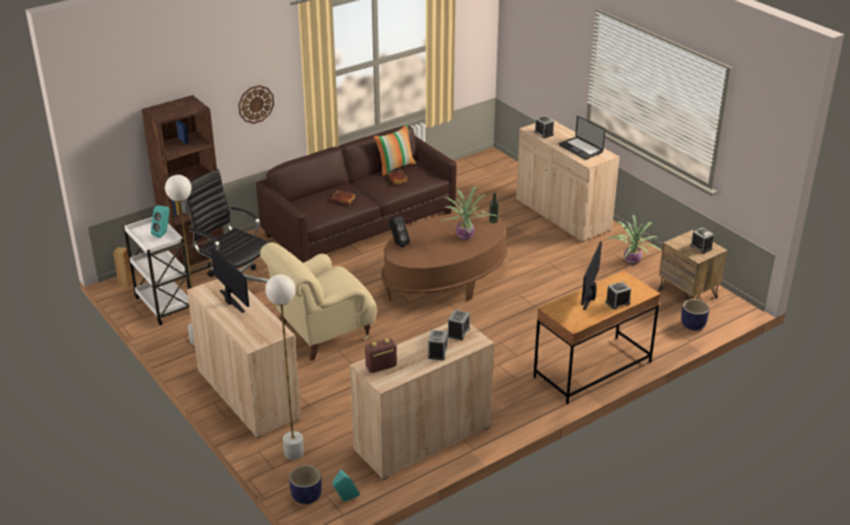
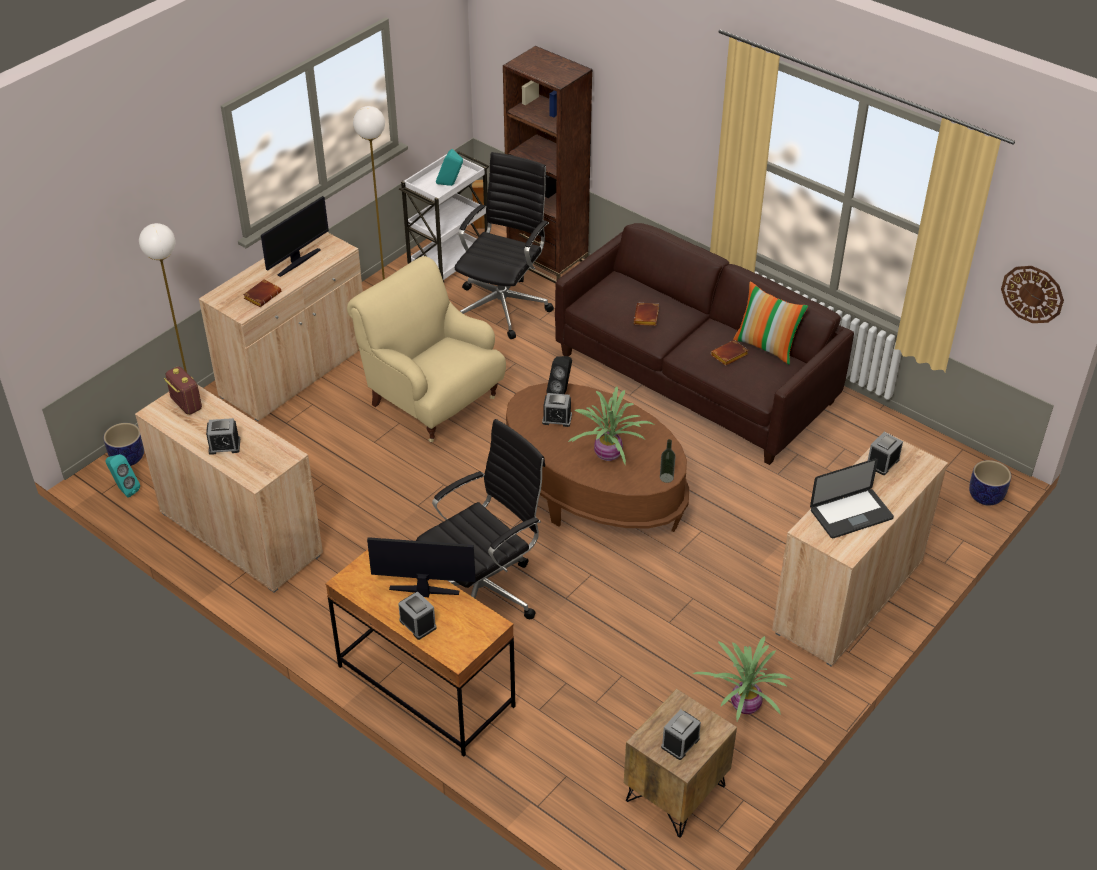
camera: 75 degrees right, 10 degrees up
wall clock [238,85,274,124] -> wall clock moved to [1001,266,1064,323]
alarm clock [448,310,470,340] -> alarm clock moved to [542,393,572,427]
laptop [559,116,605,160] -> laptop turned 150 degrees counterclockwise [810,458,894,538]
planter [681,299,709,331] -> planter moved to [969,460,1011,506]
none -> brown book [243,279,281,307]
none -> black office chair [416,419,545,619]

